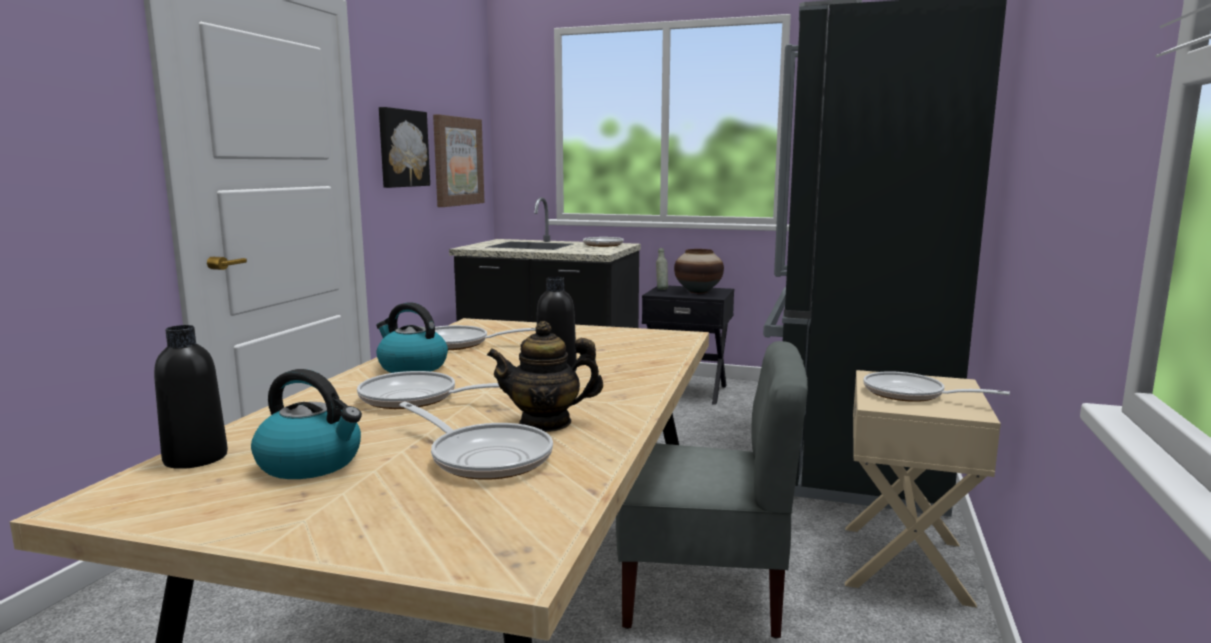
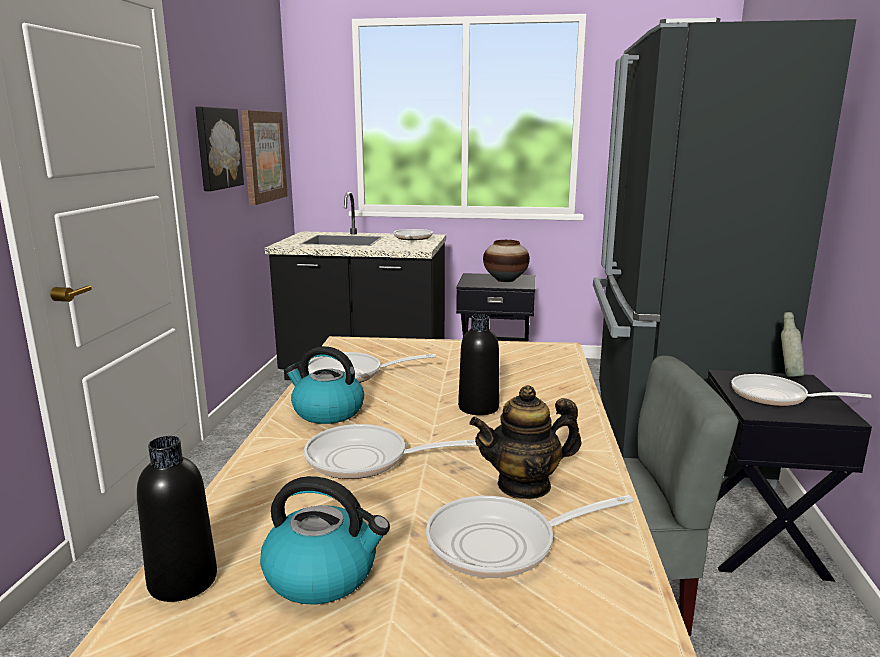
camera: 10 degrees left, 5 degrees up
frying pan [399,402,553,480] -> frying pan turned 135 degrees clockwise [426,495,634,578]
grey bottle [656,248,668,290] -> grey bottle moved to [781,312,805,377]
beige nightstand [845,370,1001,608] -> black nightstand [707,370,872,582]

